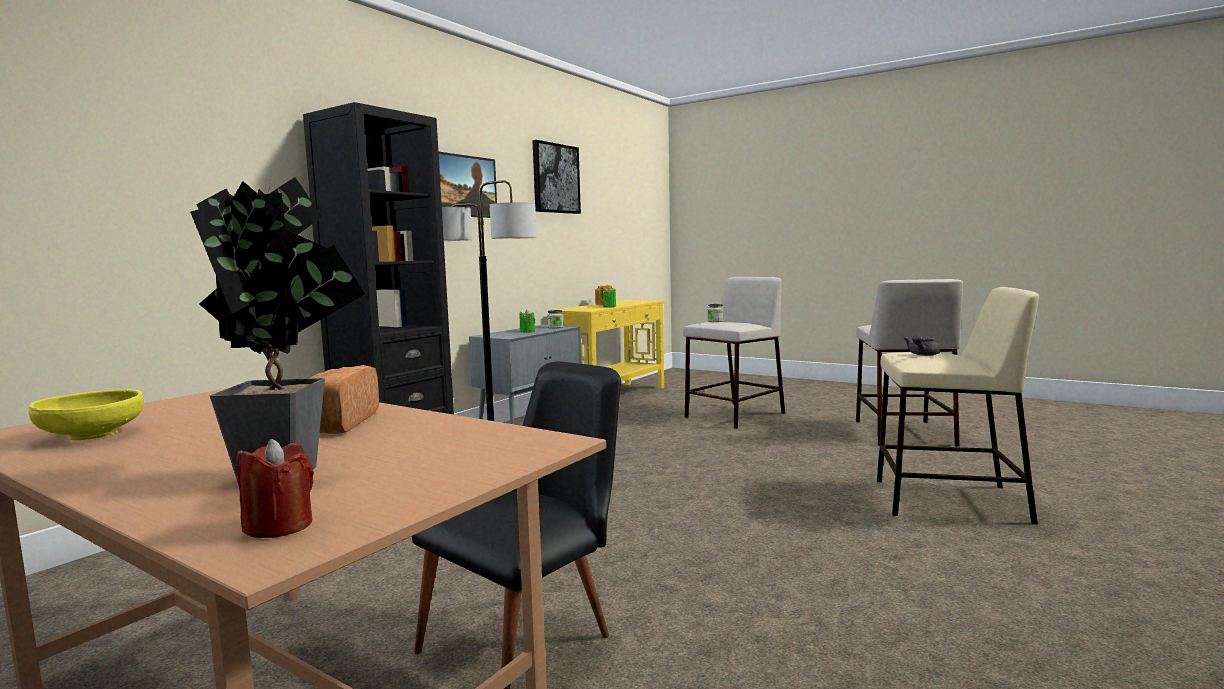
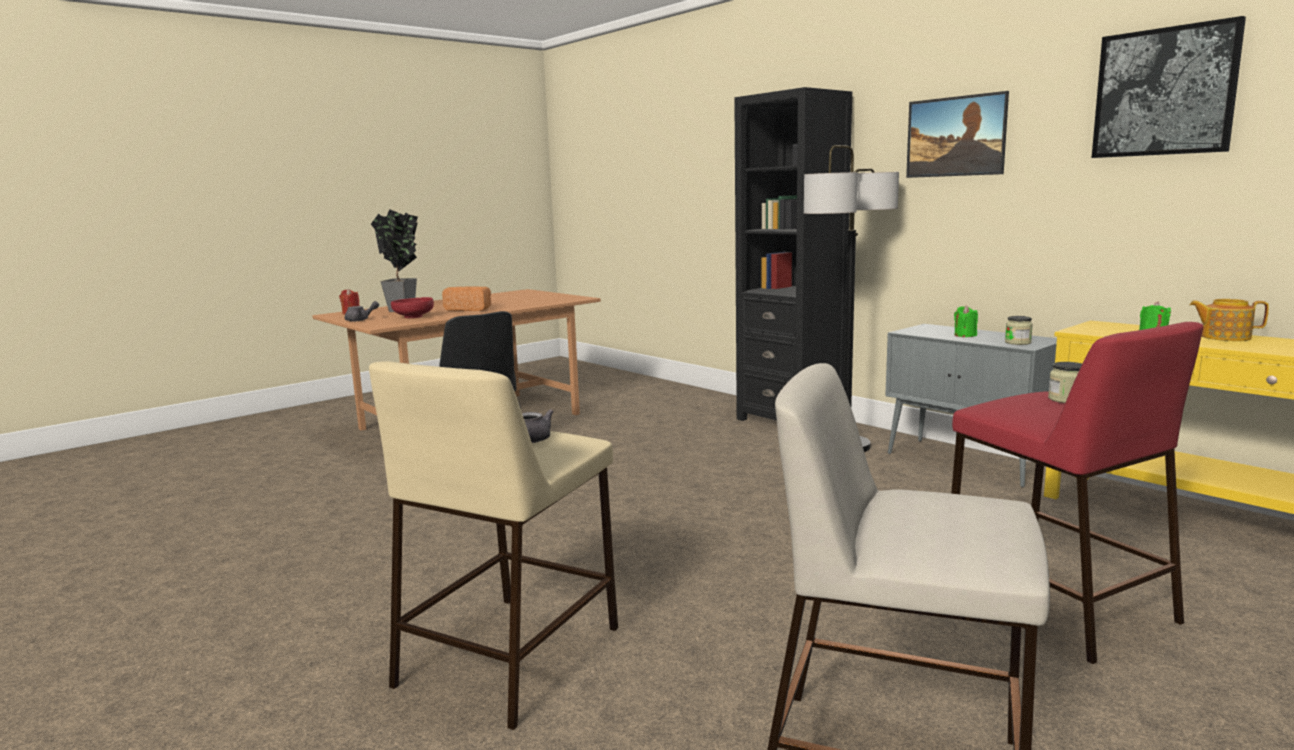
camera: 105 degrees right, 5 degrees up
yellow bowl [29,389,144,440] -> none
beige stool [683,277,785,429] -> red stool [951,322,1203,664]
none -> grey teapot [345,301,379,322]
none -> red bowl [391,297,434,318]

